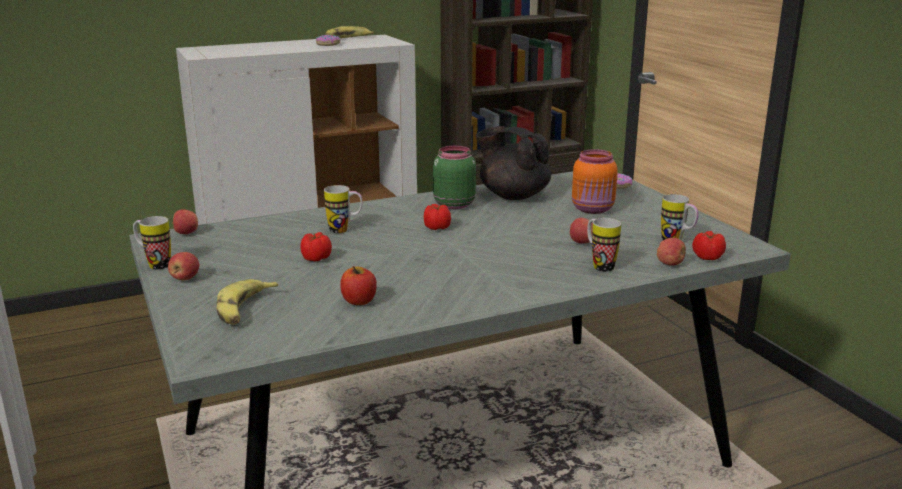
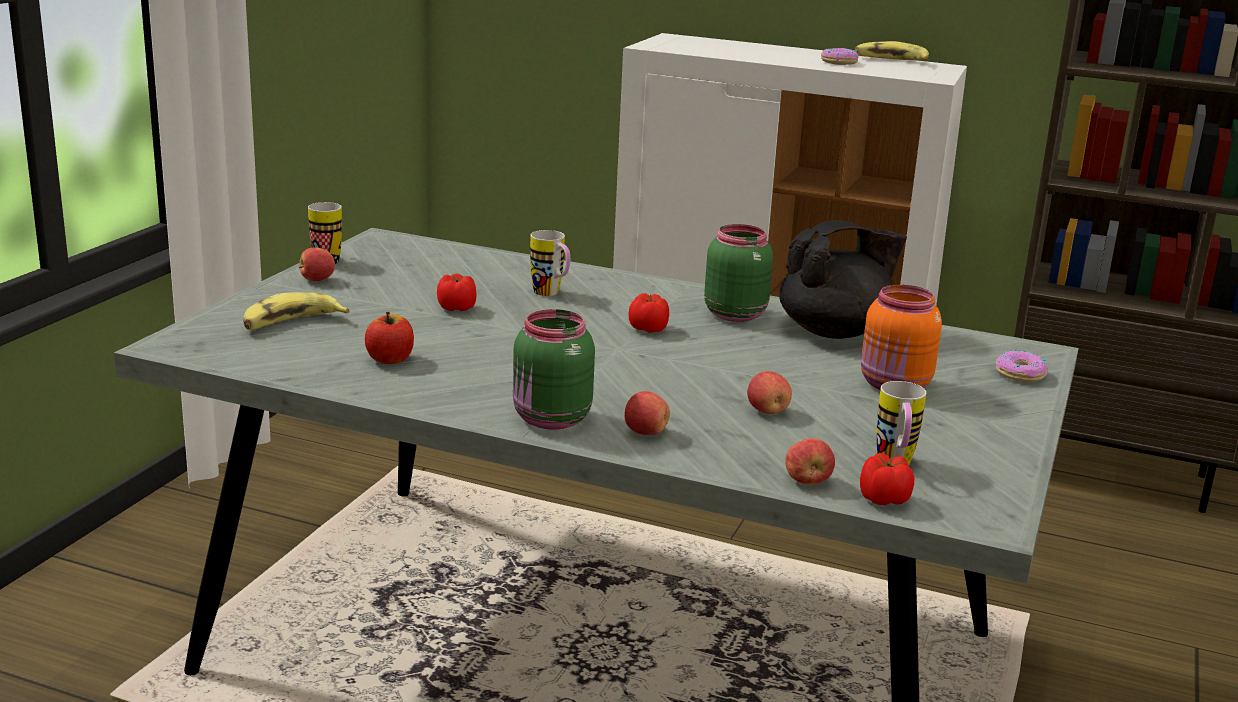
camera: 45 degrees right, 0 degrees up
apple [172,209,198,234] -> apple moved to [625,391,670,435]
black teapot [476,126,551,200] -> black teapot turned 75 degrees clockwise [779,220,907,339]
mug [587,218,621,272] -> none
none -> green jar [513,309,595,430]

